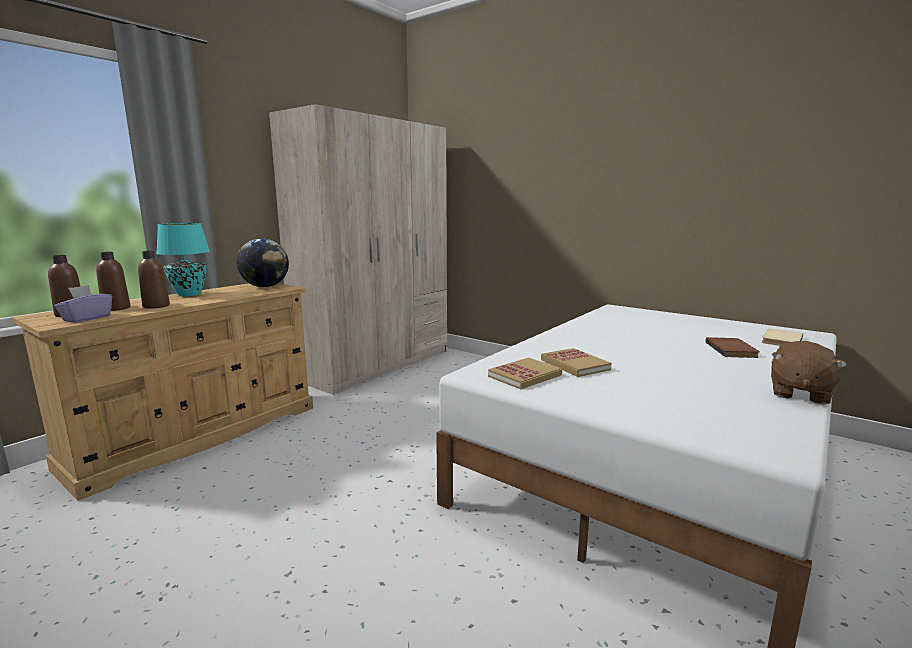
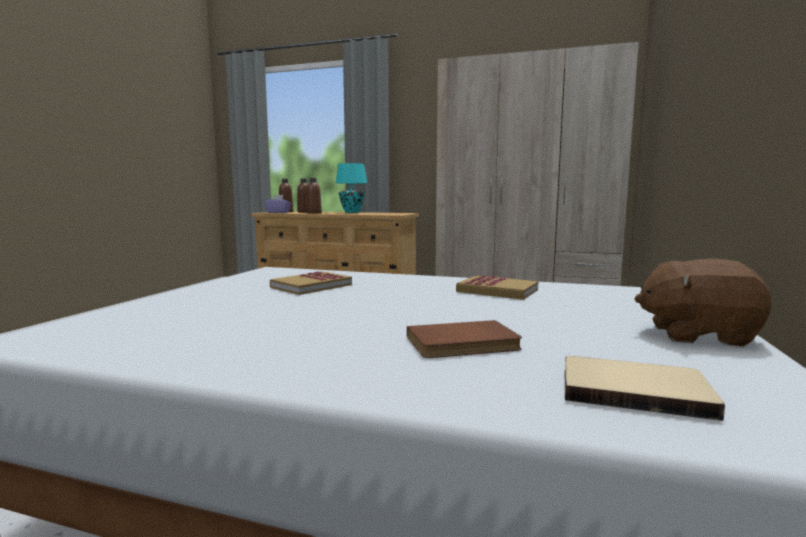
camera: 70 degrees right, 5 degrees down
globe [237,238,289,287] -> none
book [488,358,562,390] -> book moved to [456,275,538,300]
brown plush toy [771,341,847,405] -> brown plush toy moved to [634,259,772,347]

